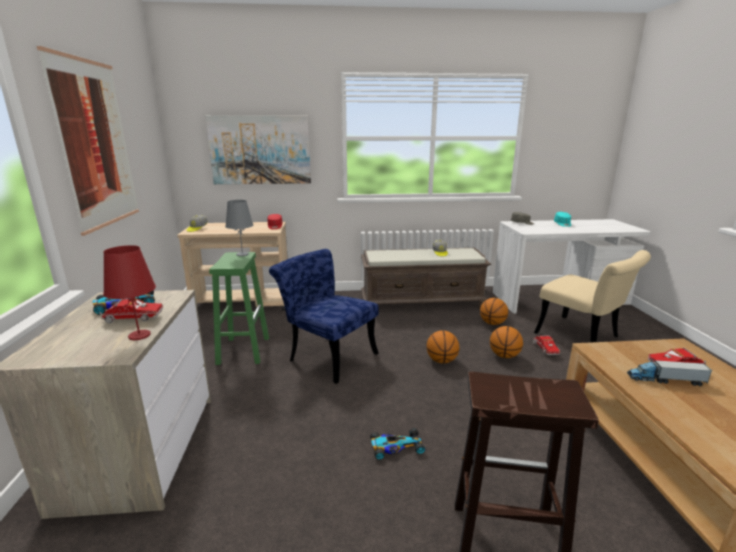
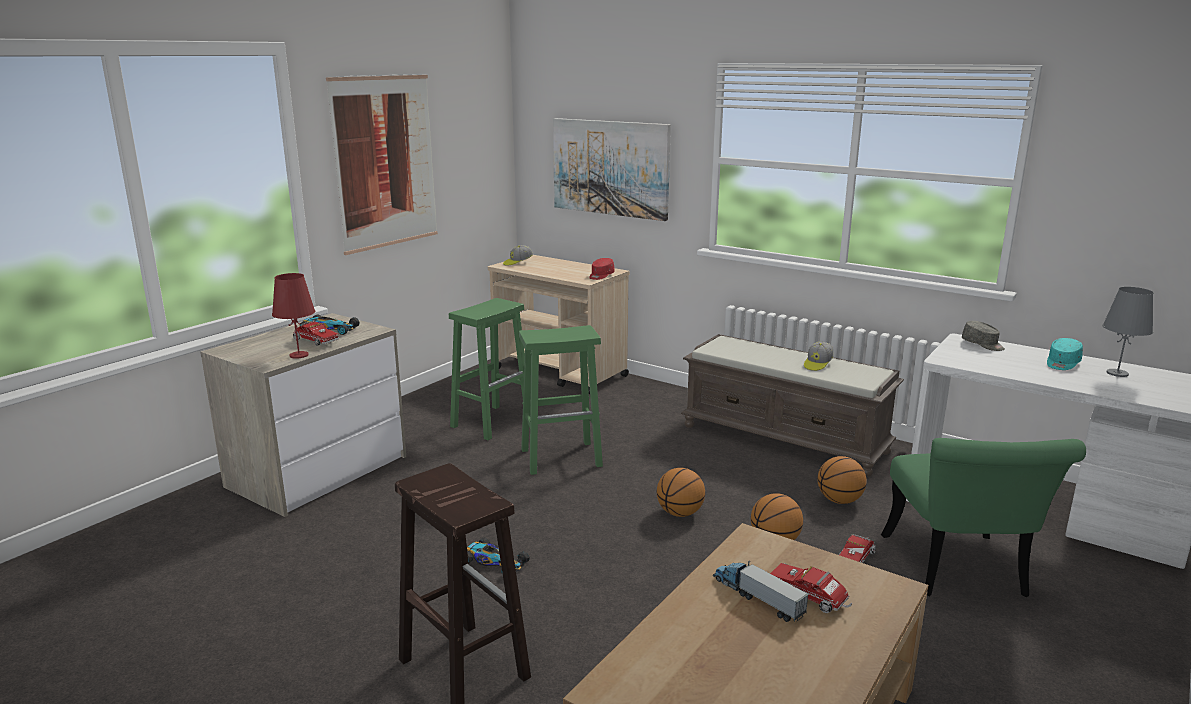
camera: 40 degrees right, 0 degrees up
grey table lamp [225,200,254,256] -> grey table lamp moved to [1102,287,1153,377]
blue chair [269,249,379,384] -> green stool [519,325,603,475]
beige chair [534,250,651,342] -> green chair [881,438,1086,597]

